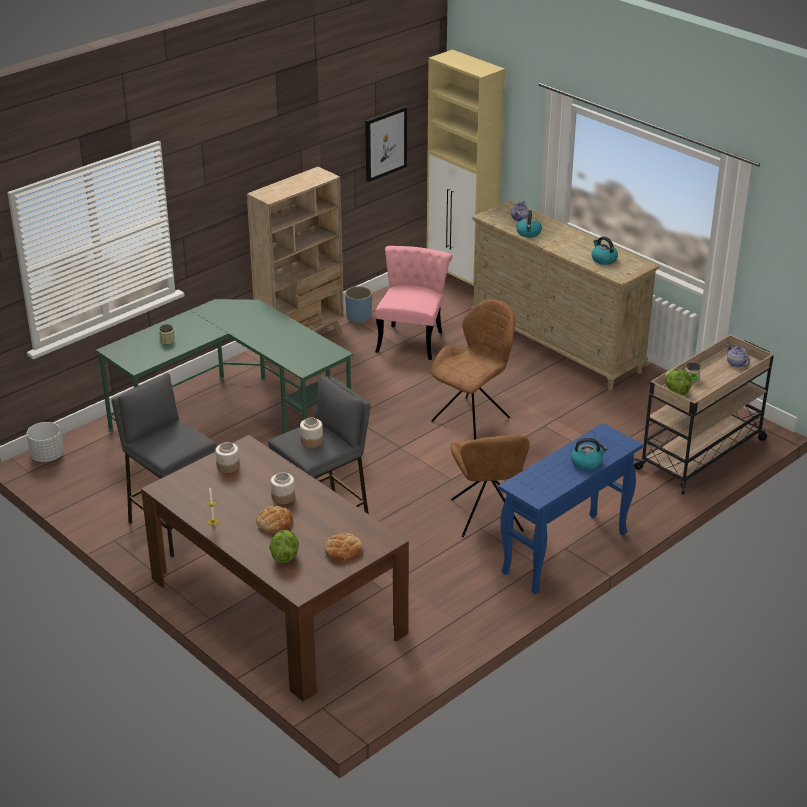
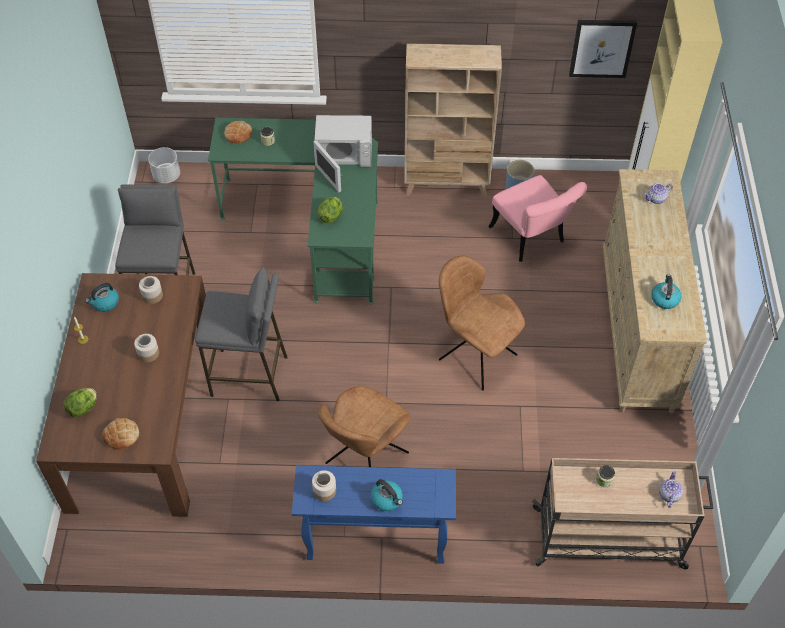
camera: 45 degrees right, 20 degrees up
bread [256,506,293,533] -> bread moved to [224,121,253,143]
jar [300,417,323,448] -> jar moved to [312,470,336,501]
pink chair [375,246,453,360] -> pink chair turned 90 degrees clockwise [488,175,587,262]
brown chair [431,300,515,440] -> brown chair turned 135 degrees counterclockwise [439,256,525,390]
kettle [516,210,542,238] -> kettle moved to [85,283,119,312]
lettuce [665,369,692,396] -> lettuce moved to [317,197,343,223]
none -> white microwave [313,115,372,192]

